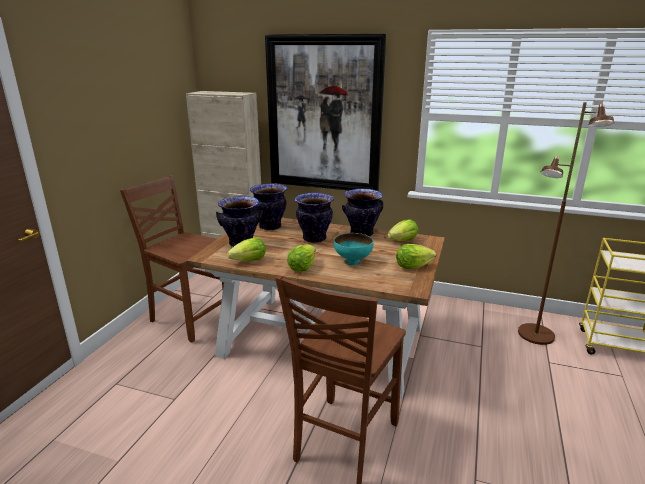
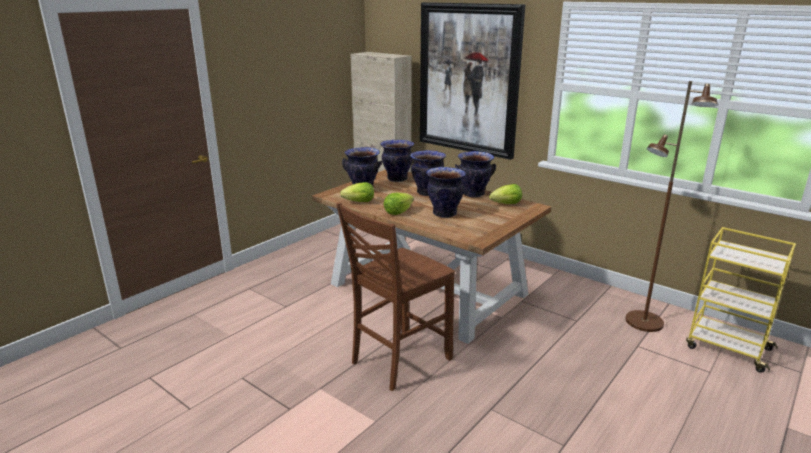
camera: 20 degrees right, 0 degrees up
brown chair [120,175,224,343] -> none
turquoise bowl [334,233,373,266] -> vase [426,167,466,218]
lettuce [396,244,436,269] -> none

